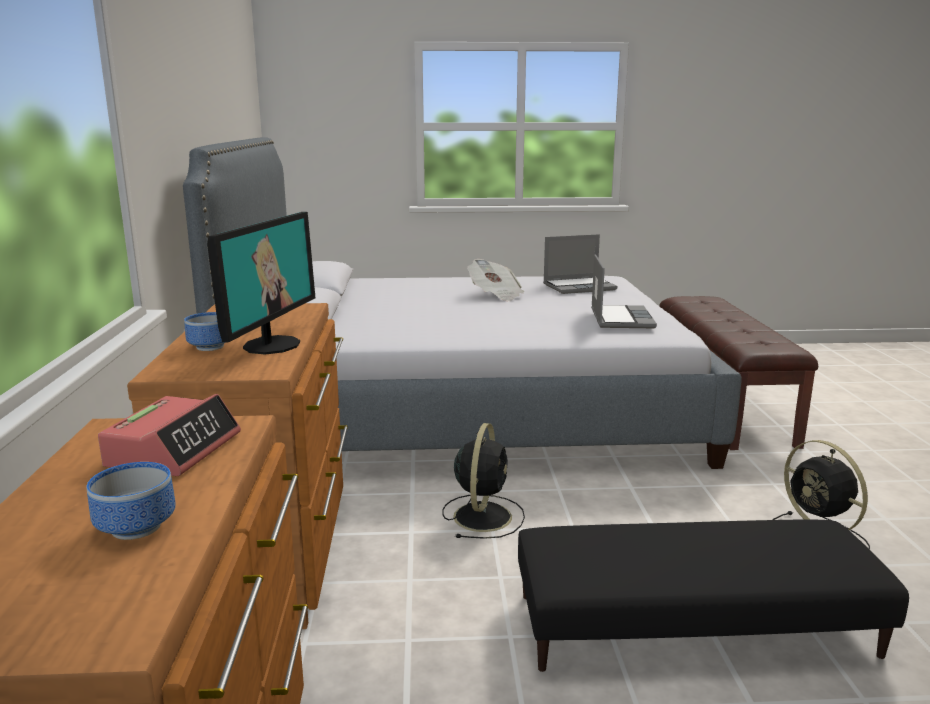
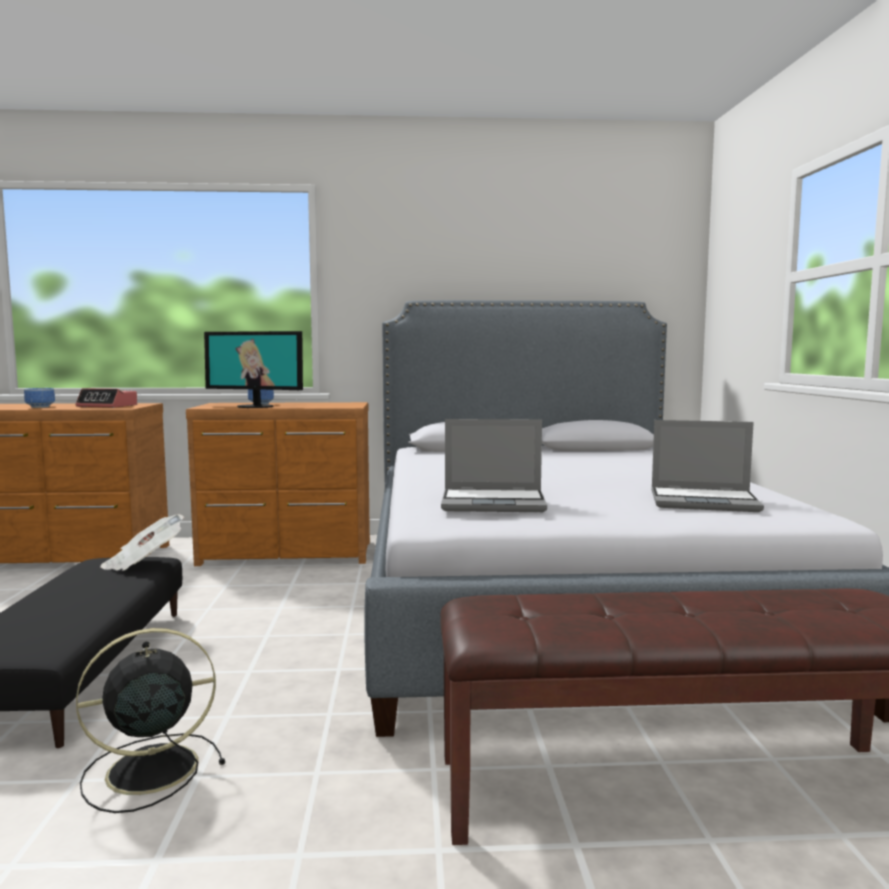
camera: 90 degrees right, 10 degrees down
black fan [442,423,525,539] -> none
newspaper [467,259,524,301] -> newspaper moved to [100,514,184,571]
laptop [543,234,618,294] -> laptop turned 60 degrees counterclockwise [652,420,764,512]

